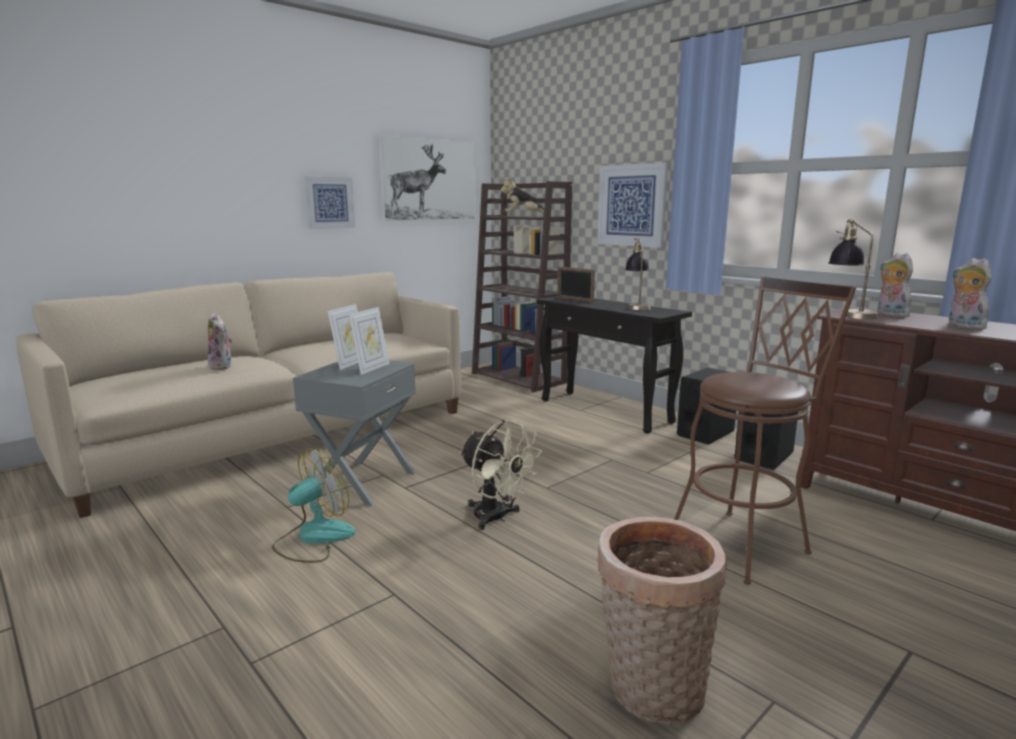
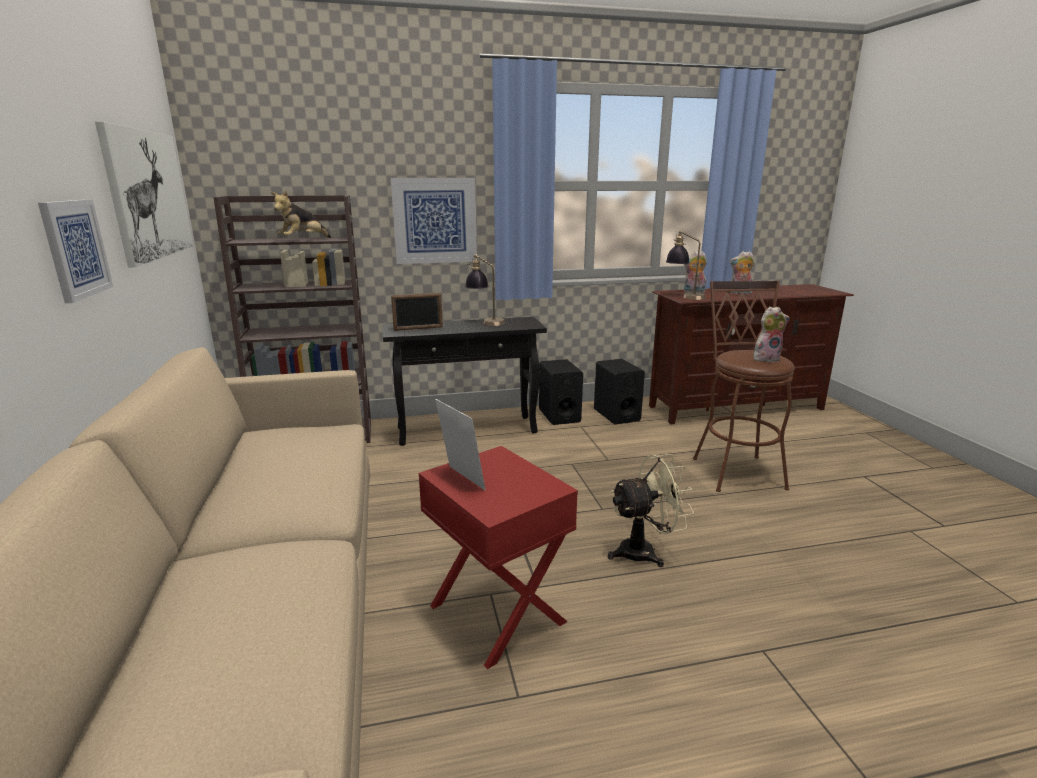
camera: 60 degrees left, 5 degrees up
plush toy [208,312,233,370] -> plush toy moved to [753,307,790,362]
fan [272,448,356,563] -> none
grey side table [293,360,416,506] -> red side table [419,446,578,669]
picture frame [349,307,390,375] -> none
basket [597,517,727,724] -> none

